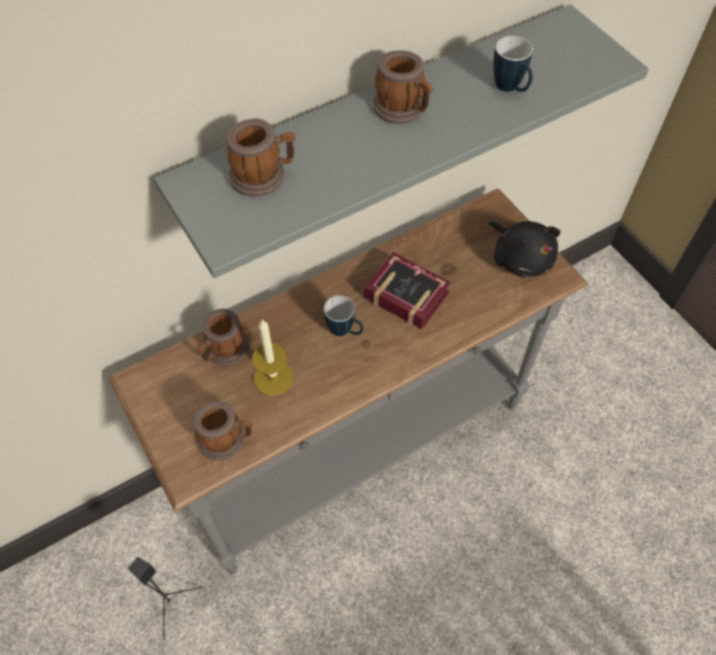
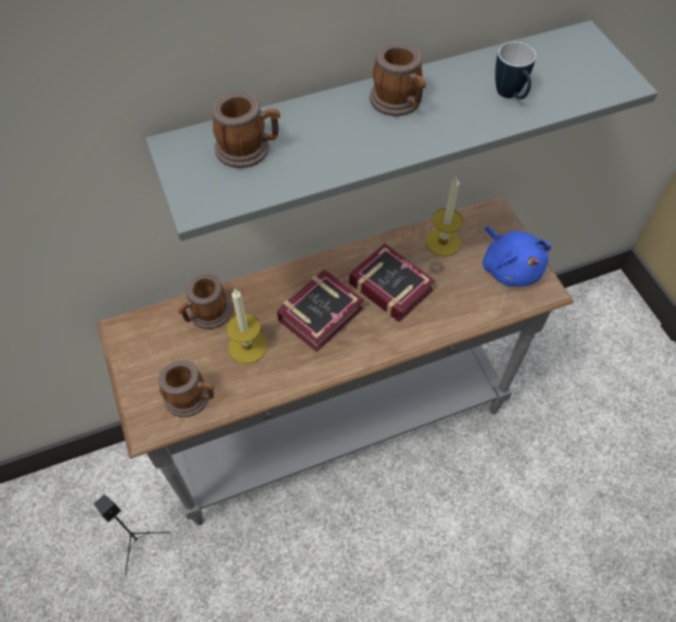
camera: 10 degrees right, 0 degrees up
mug [324,295,364,336] -> book [277,269,364,352]
black plush toy [488,221,561,278] -> blue plush toy [483,227,551,287]
none -> candle [426,176,463,256]

